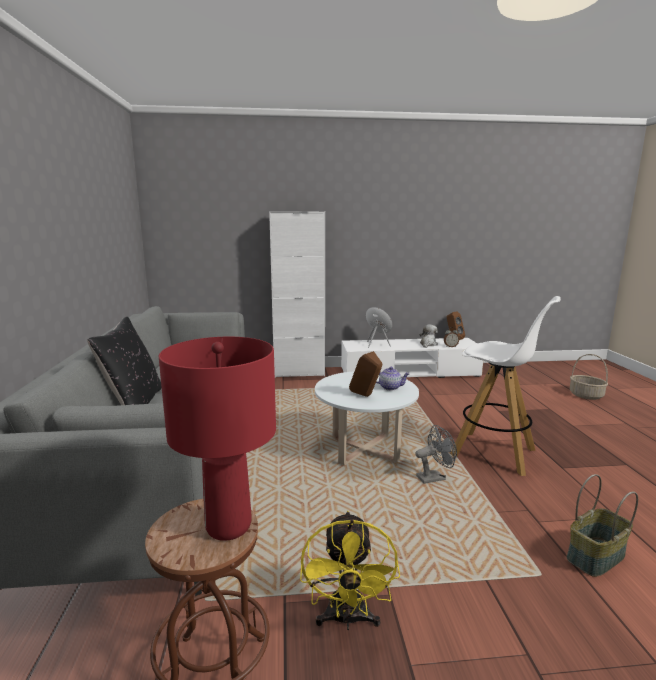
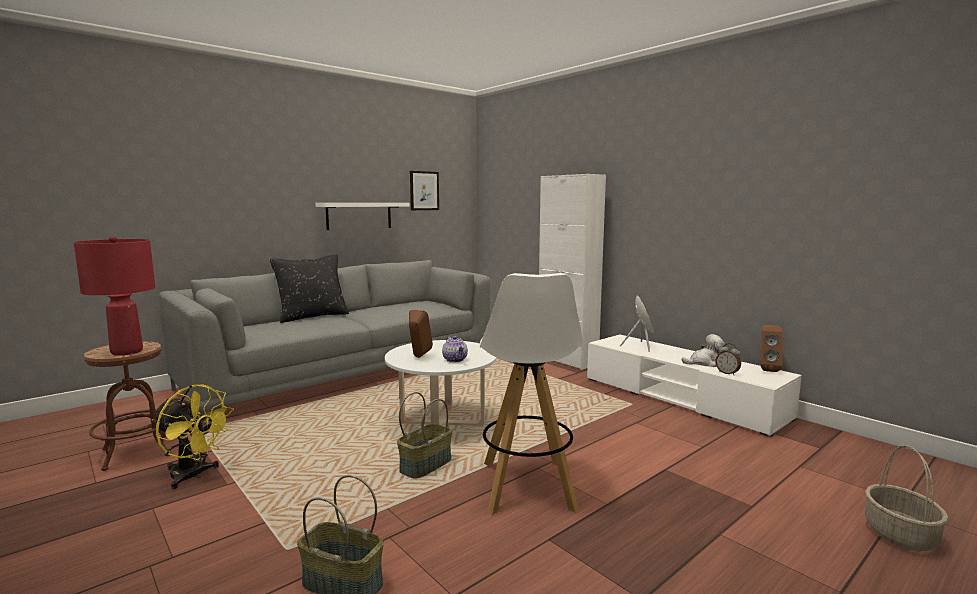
camera: 55 degrees right, 5 degrees down
yellow fan [300,511,400,630] -> yellow fan turned 120 degrees counterclockwise [152,384,234,489]
grey fan [415,425,457,484] -> basket [397,392,452,479]
none -> white shelf [315,203,410,230]
none -> picture [410,171,439,210]

